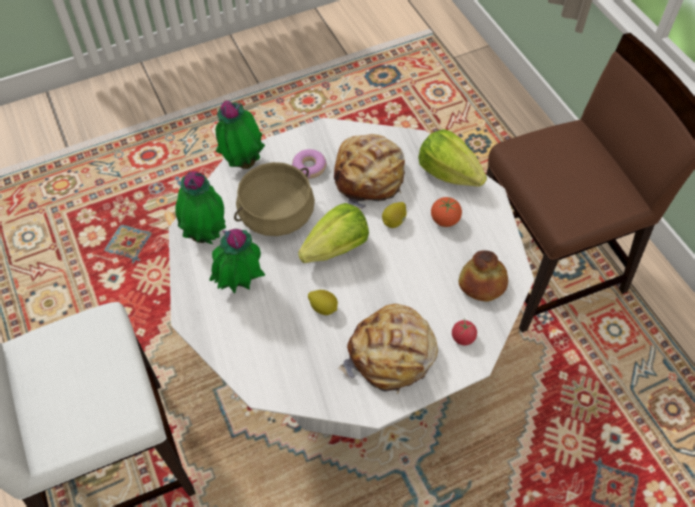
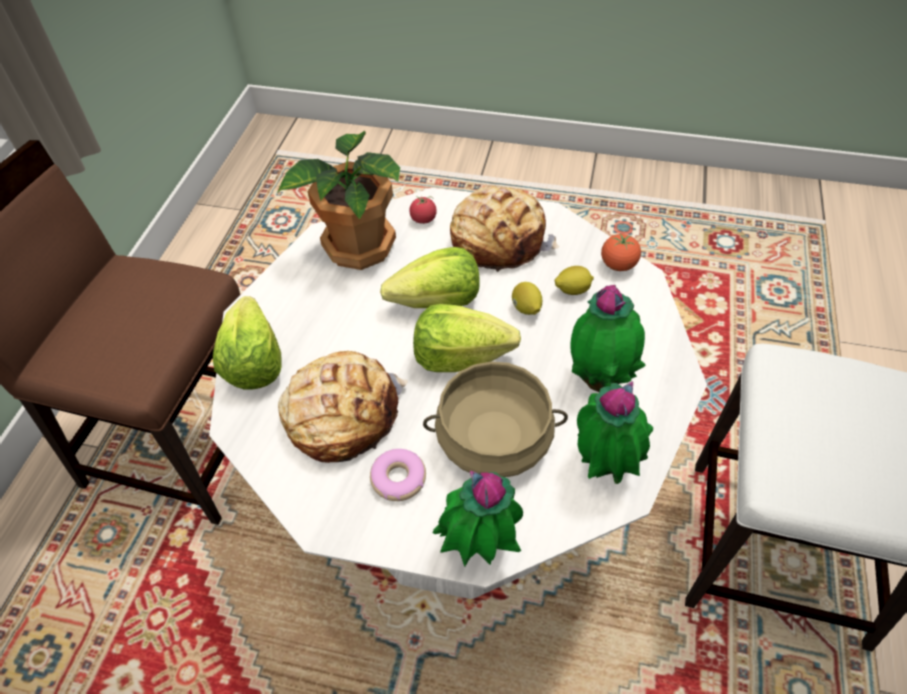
camera: 140 degrees left, 5 degrees down
lemon [382,202,407,228] -> lemon moved to [554,266,594,295]
tomato [431,197,462,227] -> tomato moved to [601,234,641,271]
bread [459,250,508,302] -> potted plant [277,131,400,270]
none -> lettuce [380,247,480,308]

